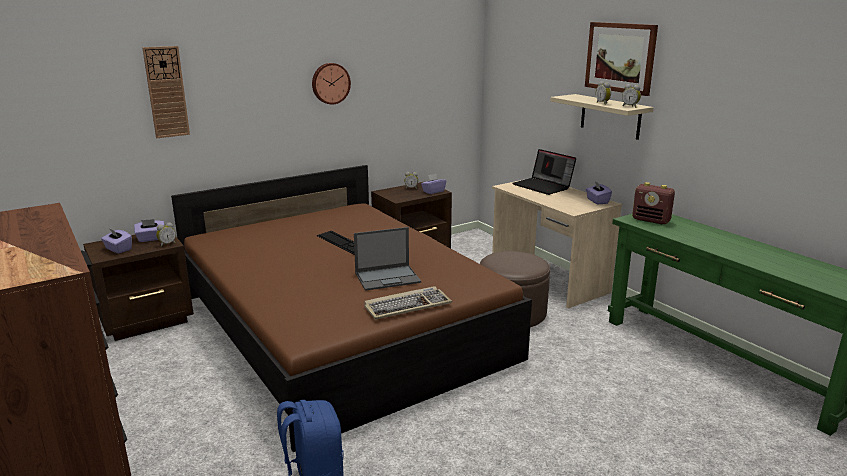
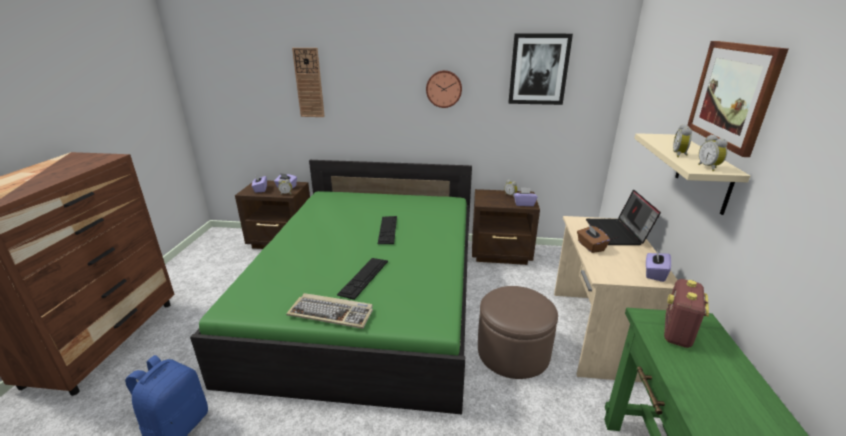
camera: 40 degrees right, 5 degrees up
brown bed [171,165,532,452] -> green bed [190,160,472,414]
laptop [354,227,421,291] -> keyboard [337,258,388,300]
radio [632,182,675,224] -> radio turned 45 degrees clockwise [664,279,709,348]
none -> picture [508,33,573,105]
none -> brown tissue box [577,225,610,253]

